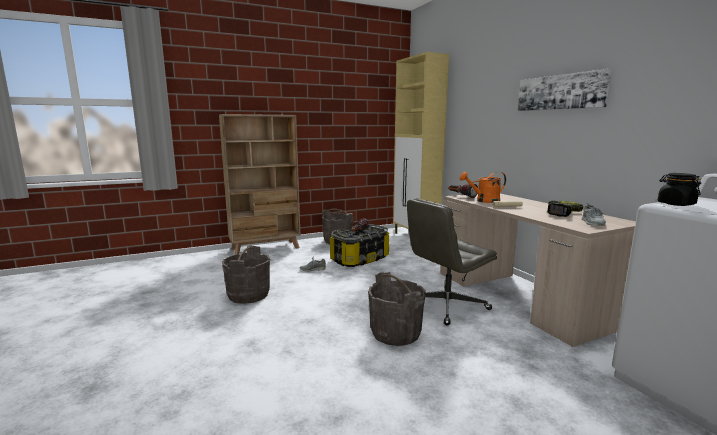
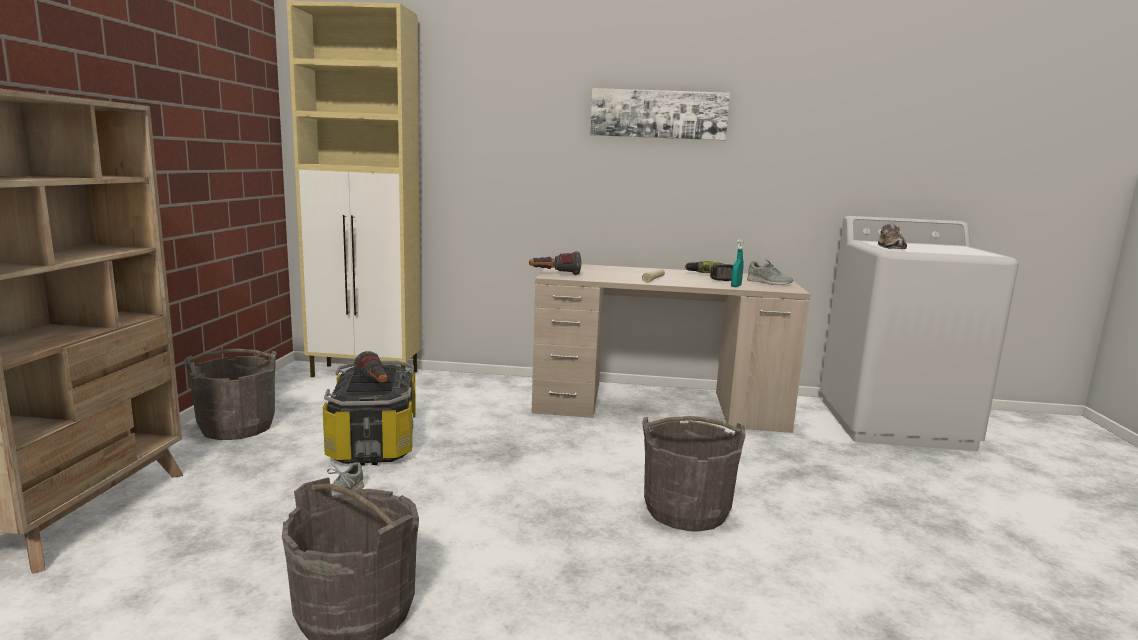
camera: 60 degrees left, 0 degrees up
grey office chair [407,199,497,326] -> none
orange watering can [460,172,506,203] -> none
black jar [658,173,701,206] -> shoe [878,224,907,249]
none -> turquoise spray bottle [731,239,744,287]

